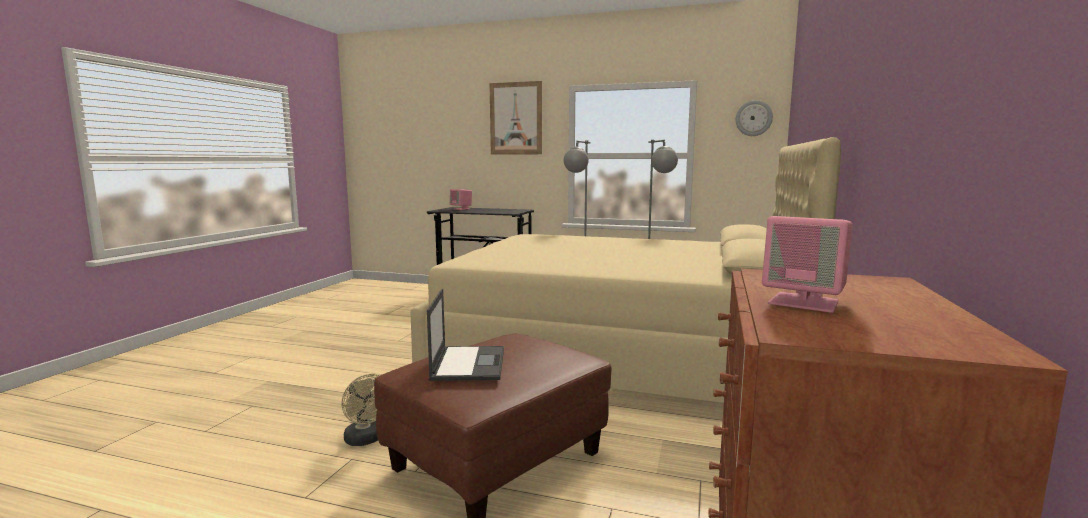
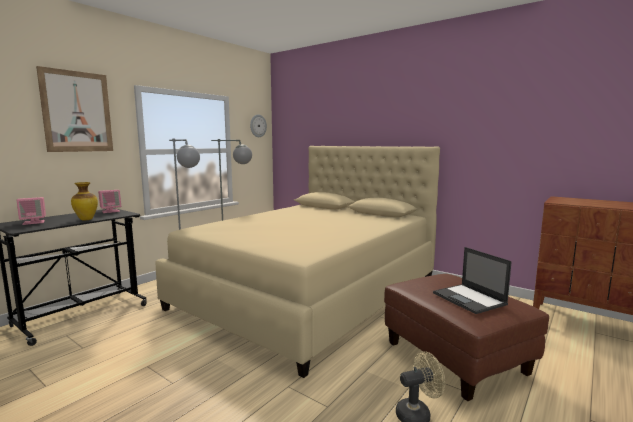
camera: 70 degrees left, 0 degrees up
laptop [427,289,504,381] -> laptop turned 135 degrees counterclockwise [433,247,512,314]
pink speaker [762,216,853,313] -> pink speaker moved to [98,190,121,213]
none -> vase [71,182,98,220]

